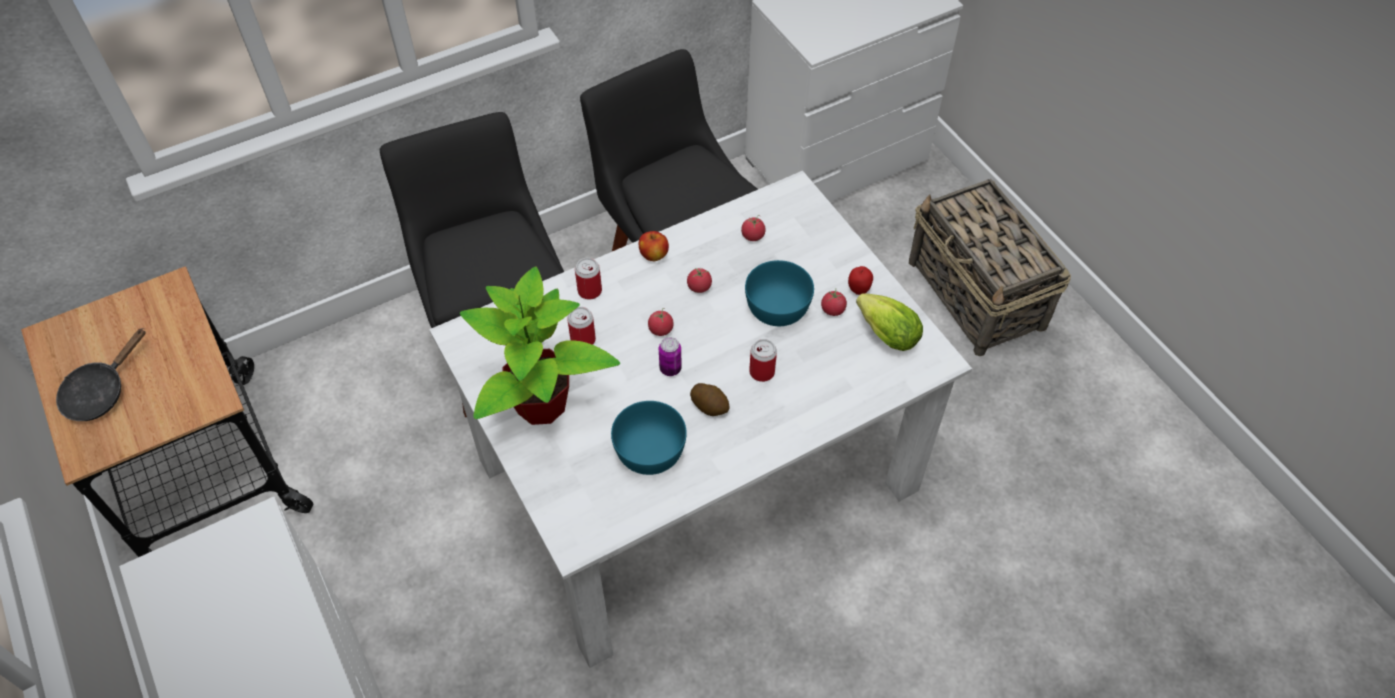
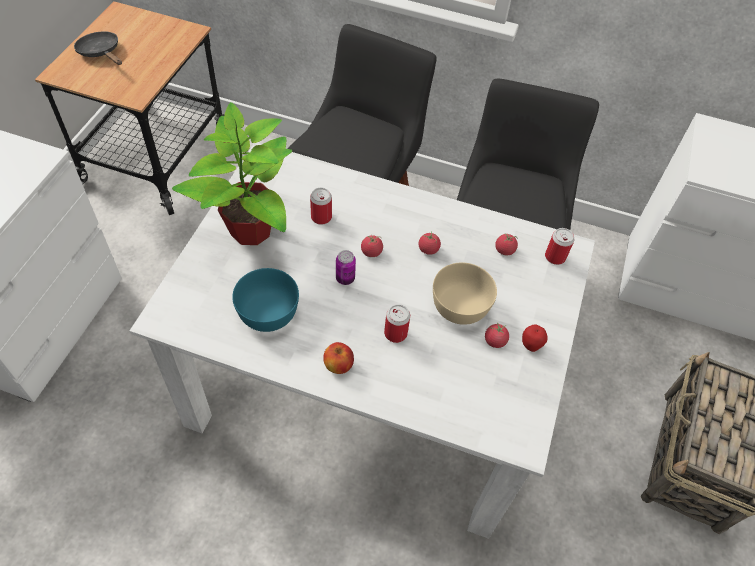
camera: 45 degrees right, 0 degrees up
black frying pan [56,328,146,421] -> black frying pan turned 60 degrees clockwise [74,31,122,65]
can [575,258,602,300] -> can moved to [545,228,574,265]
apple [639,231,669,261] -> apple moved to [323,342,354,374]
potato [690,383,730,416] -> none
turquoise bowl [745,260,814,326] -> beige bowl [433,262,497,325]
lettuce [856,294,923,351] -> none

